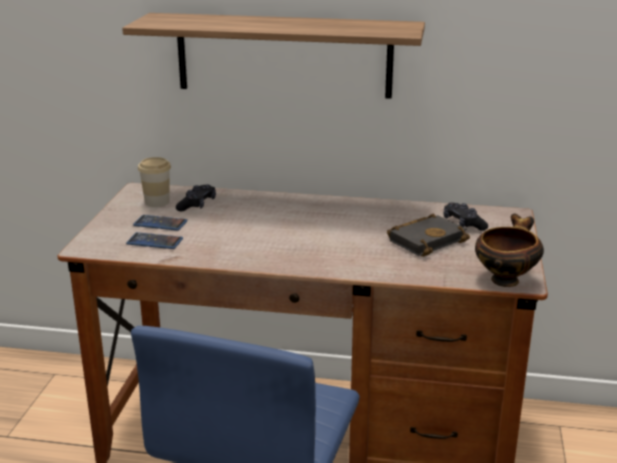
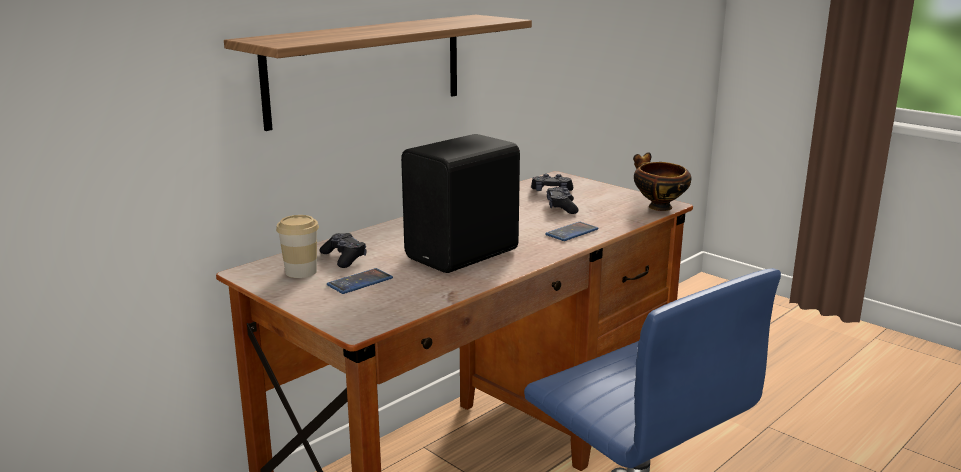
camera: 55 degrees left, 5 degrees down
phone [126,232,183,249] -> phone moved to [545,222,598,241]
black book [387,213,470,257] -> black game controller [547,187,579,214]
none -> black speaker [401,134,520,273]

